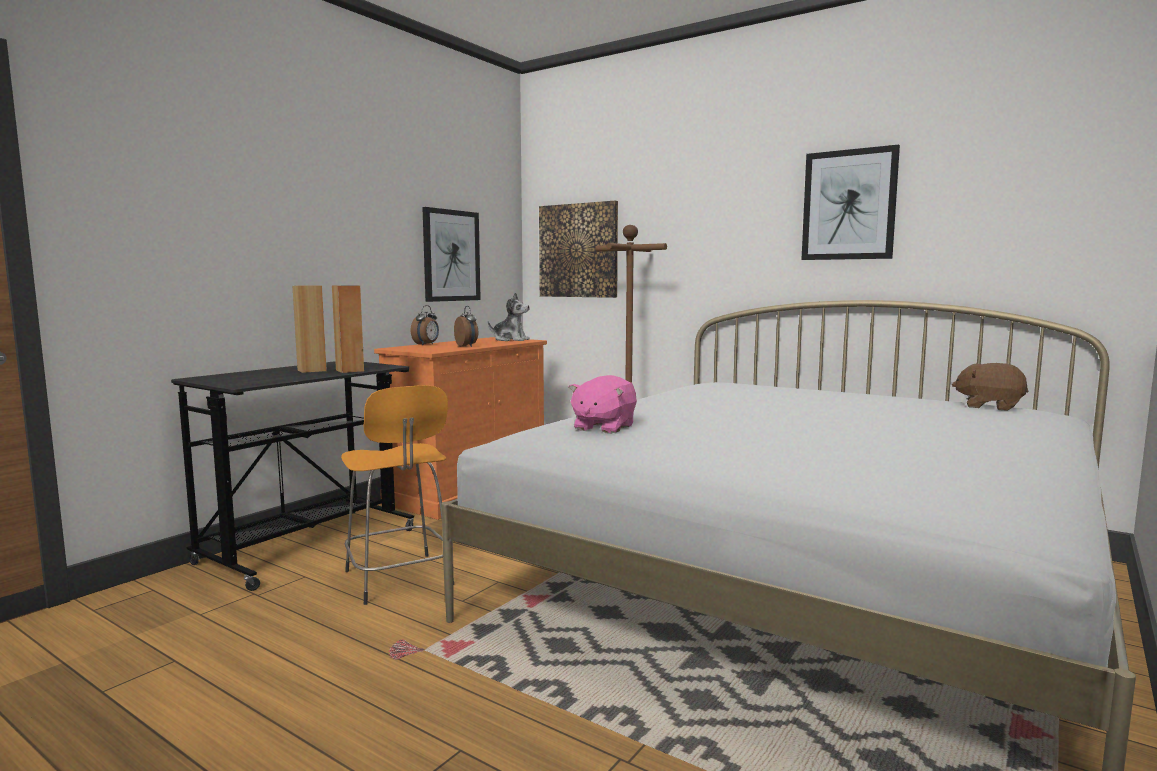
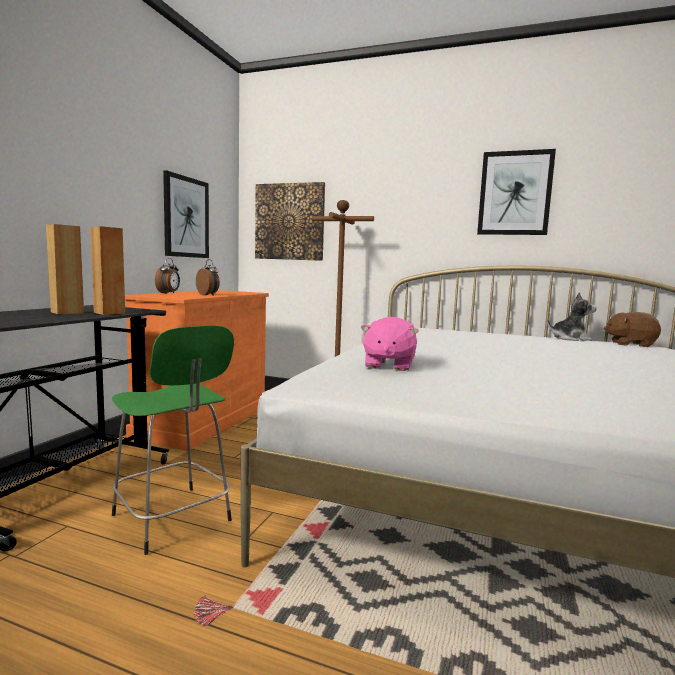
camera: 15 degrees left, 0 degrees up
orange stool [341,385,454,605] -> green stool [112,325,234,555]
plush toy [488,292,530,341] -> plush toy moved to [547,293,597,341]

